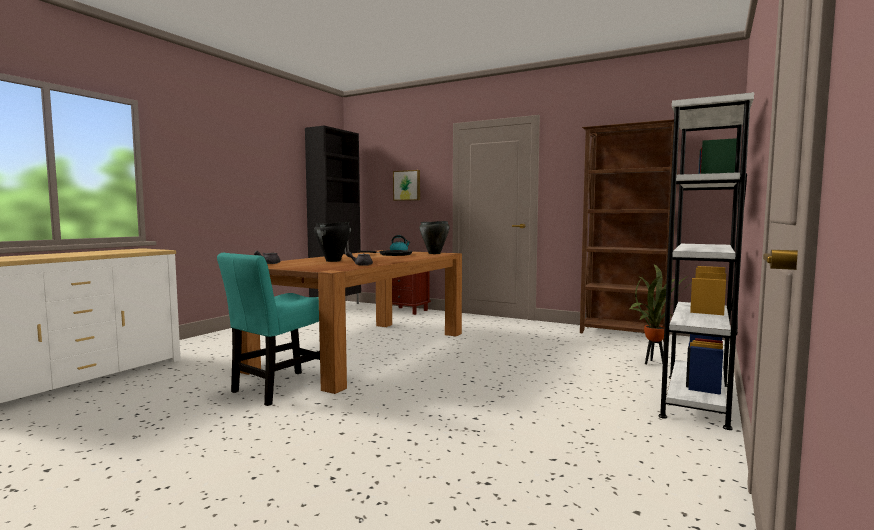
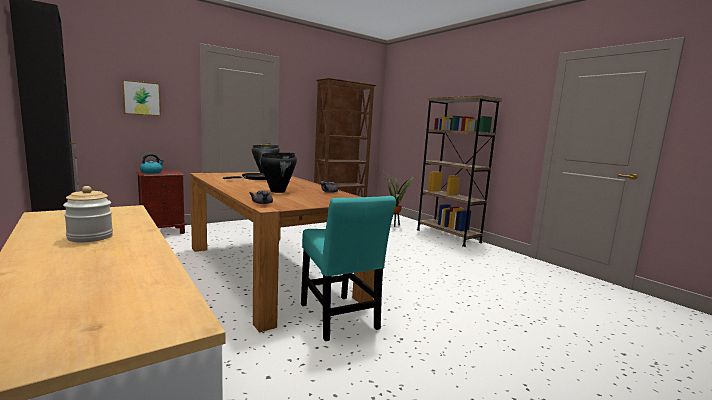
camera: 65 degrees left, 5 degrees up
white bookcase [659,92,754,430] -> brown bookcase [417,96,502,247]
none -> jar [63,186,113,242]

